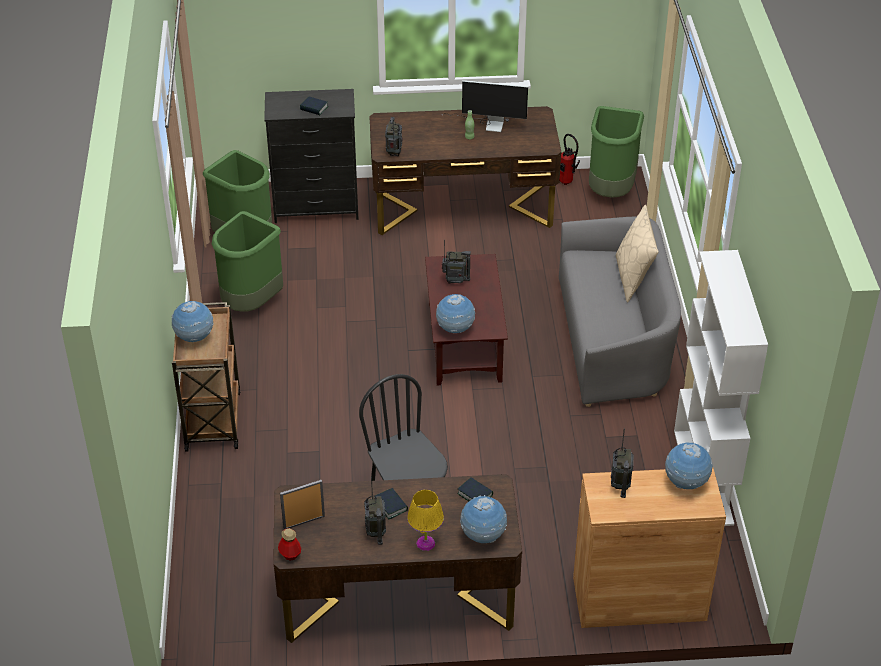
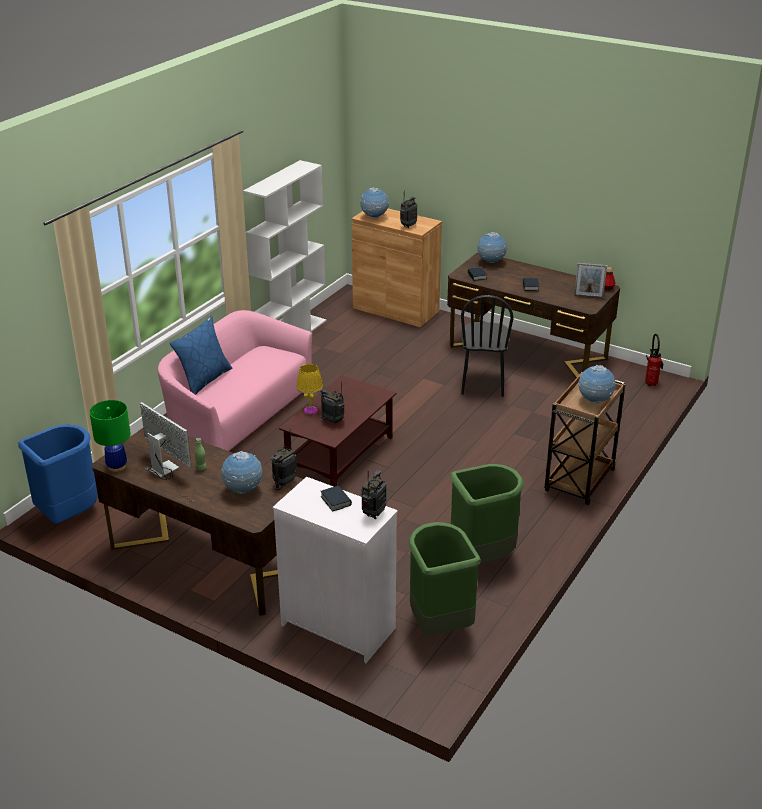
camera: 145 degrees left, 10 degrees down
black dresser [264,89,359,223] -> white dresser [273,477,398,663]
radio [364,477,386,545] -> radio moved to [361,470,386,519]
yellow table lamp [407,490,444,551] -> yellow table lamp moved to [296,364,323,415]
globe [436,294,475,333] -> globe moved to [221,451,262,494]
fire extinguisher [559,134,580,185] -> fire extinguisher moved to [645,334,664,386]
grey sofa [559,216,681,407] -> pink sofa [158,310,312,451]
green trash can [589,106,644,198] -> blue trash can [18,424,98,524]
beige pillow [616,205,659,303] -> blue pillow [170,316,232,395]
none -> green table lamp [89,400,131,472]

